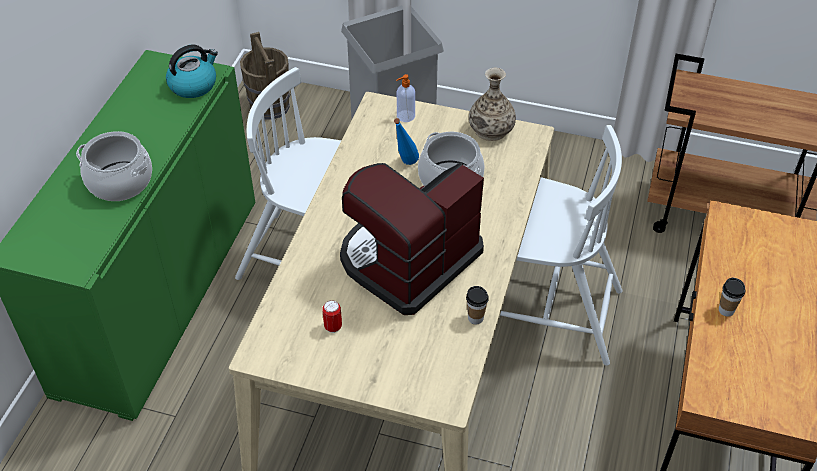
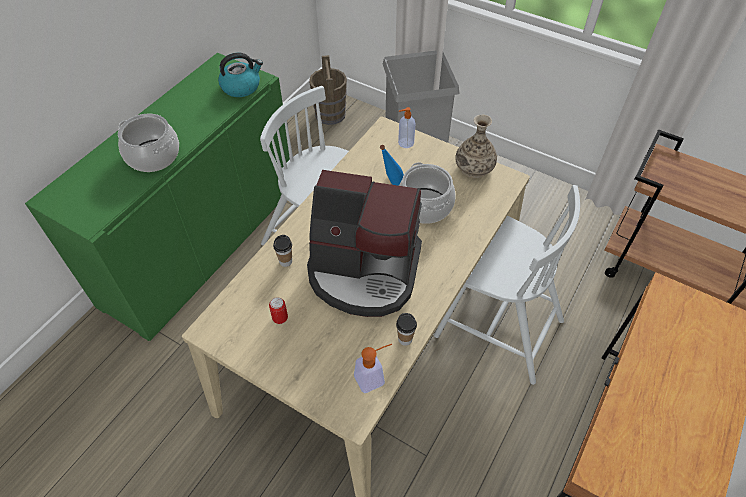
camera: 15 degrees right, 5 degrees up
coffee machine [340,162,484,315] -> coffee machine turned 135 degrees counterclockwise [307,170,422,317]
cup [719,278,745,317] -> cup moved to [273,235,292,267]
none -> soap dispenser [354,344,392,393]

